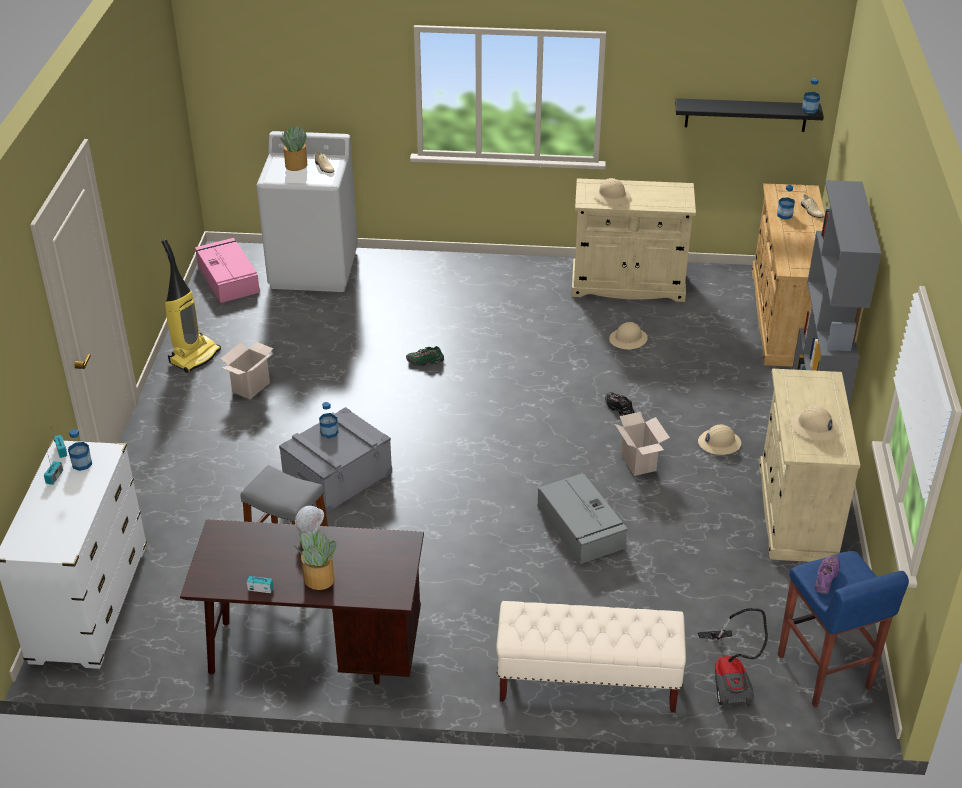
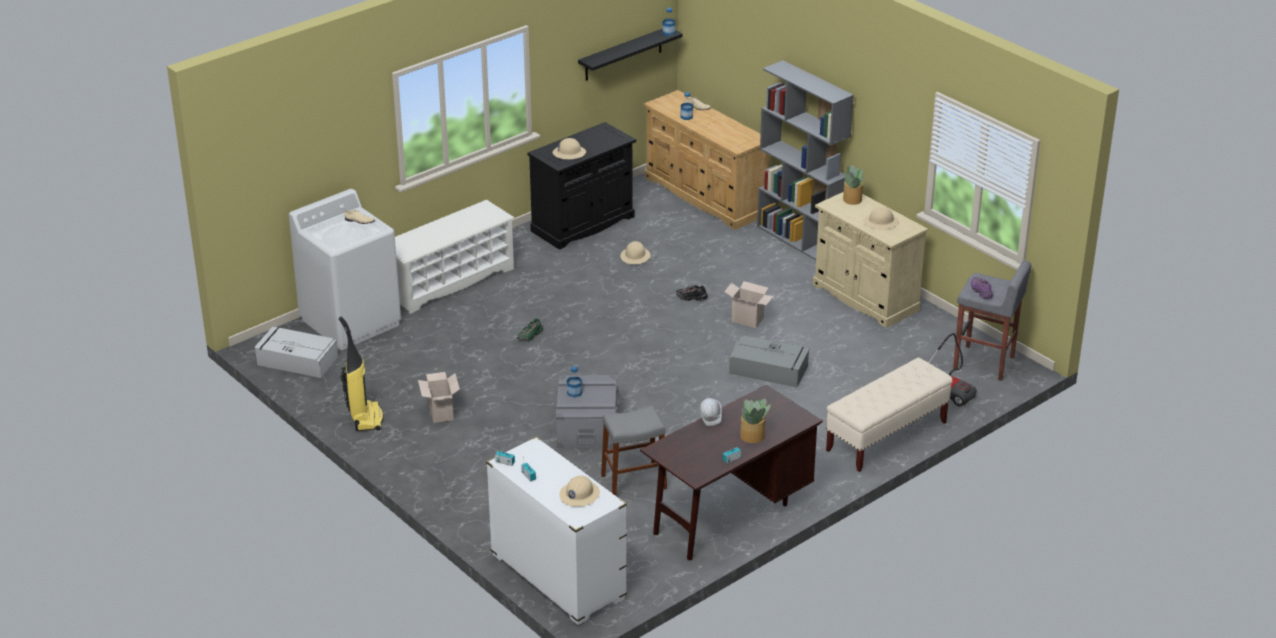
camera: 45 degrees left, 5 degrees down
bottle [68,429,92,471] -> none
pink storage box [195,238,260,303] -> grey storage box [254,327,338,378]
potted plant [280,126,307,171] -> potted plant moved to [843,165,864,205]
beige cabinet [572,178,696,302] -> black cabinet [527,122,636,250]
beige hard hat [698,425,741,455] -> beige hard hat moved to [559,475,600,507]
blue stool [778,551,909,708] -> grey stool [953,261,1031,381]
none -> white shoe rack [395,200,514,314]

